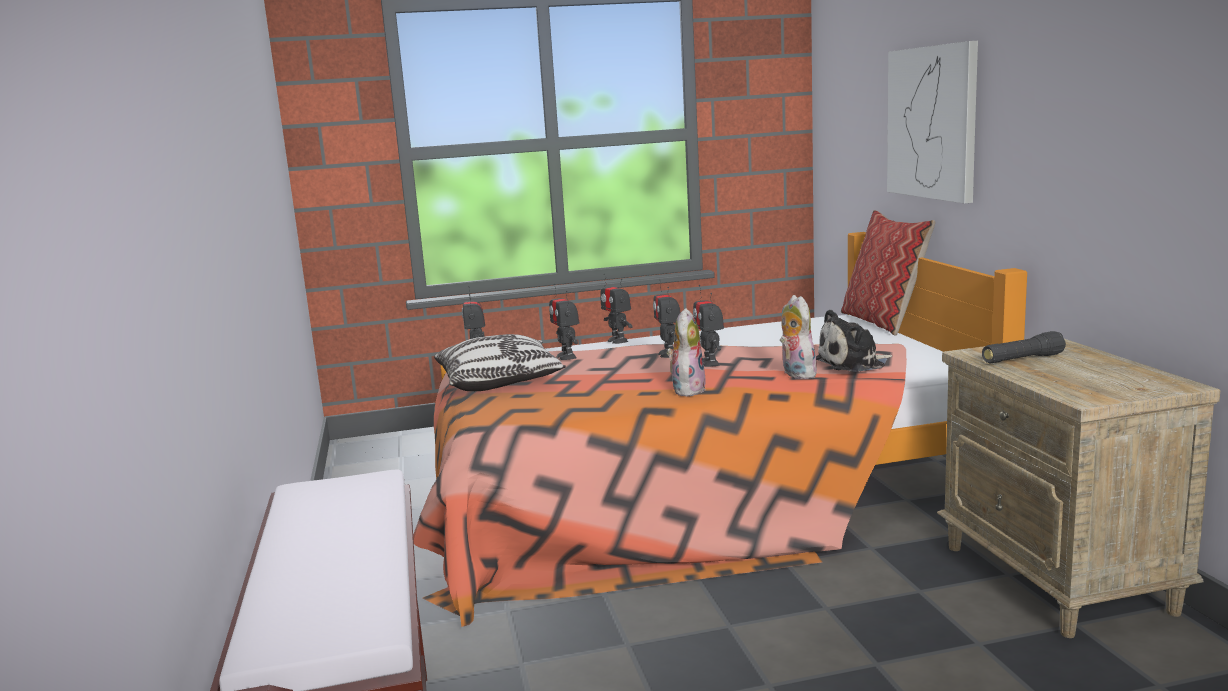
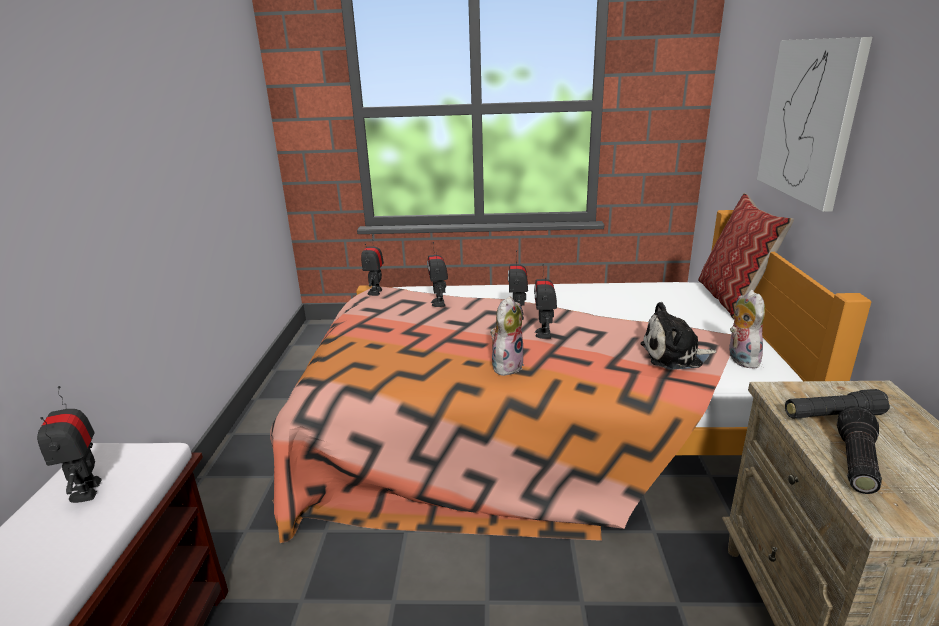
camera: 15 degrees right, 10 degrees up
pillow [434,334,566,391] -> none
toy robot [600,274,632,344] -> toy robot moved to [37,386,101,503]
plush toy [780,295,817,379] -> plush toy moved to [729,290,765,368]
none -> flashlight [837,406,882,494]

